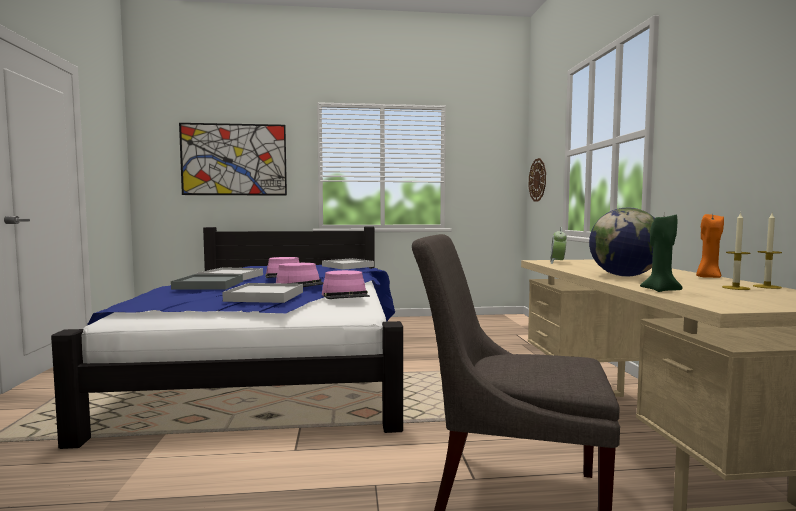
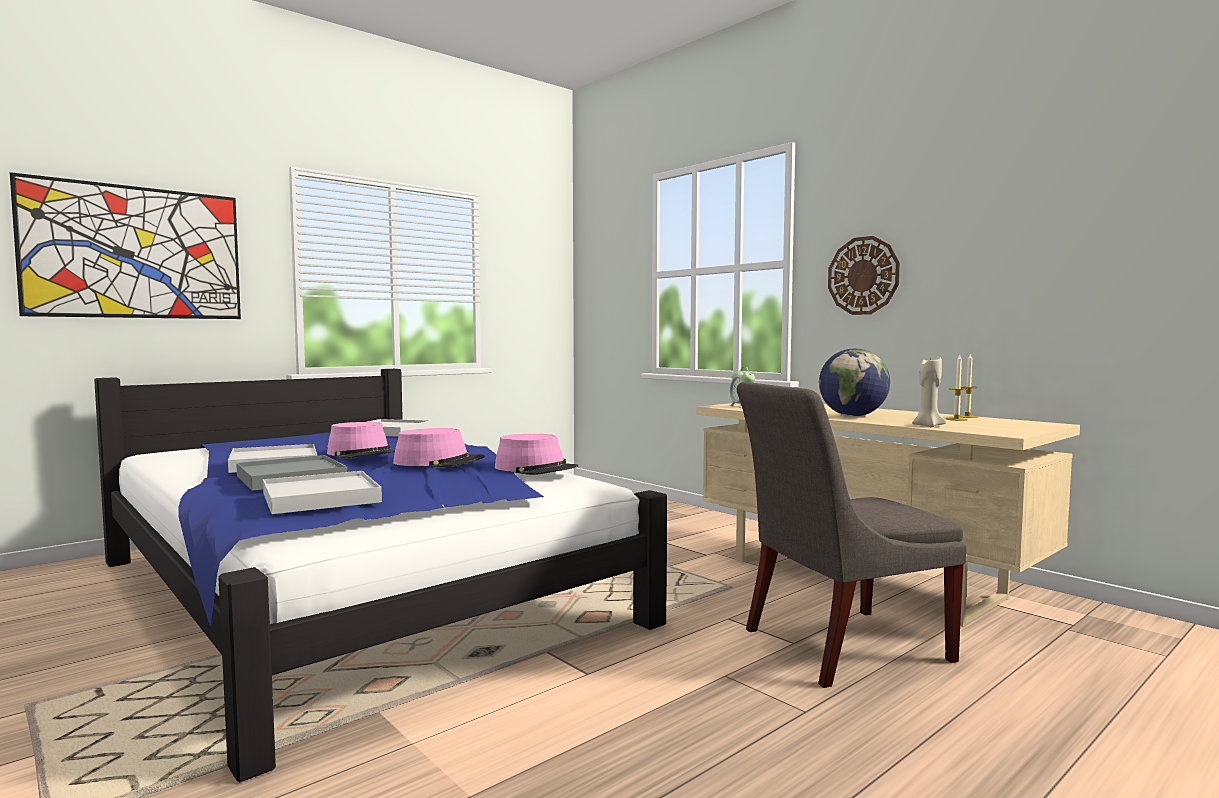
camera: 35 degrees left, 0 degrees up
white tray [222,283,303,303] -> white tray moved to [263,471,382,514]
wall clock [529,158,546,202] -> wall clock moved to [828,236,900,315]
green candle [640,215,683,292] -> beige candle [912,355,946,427]
orange candle [696,214,724,278] -> none

